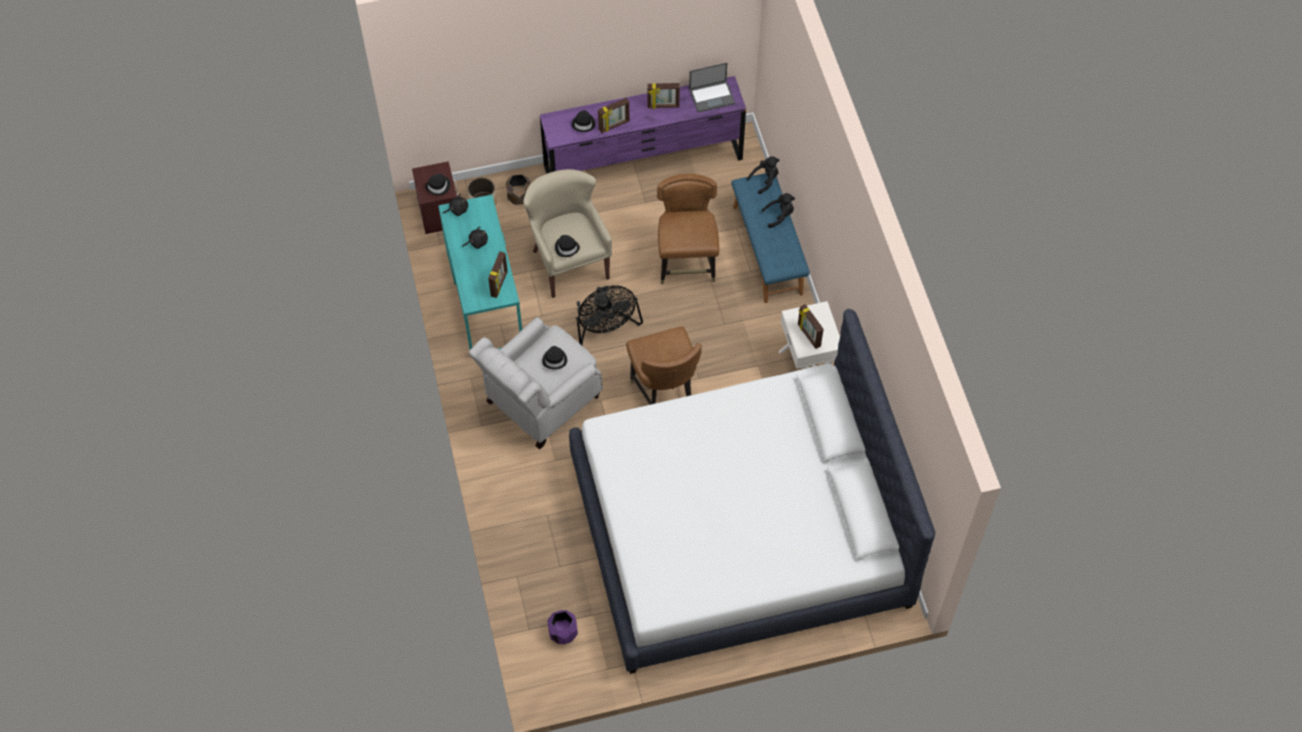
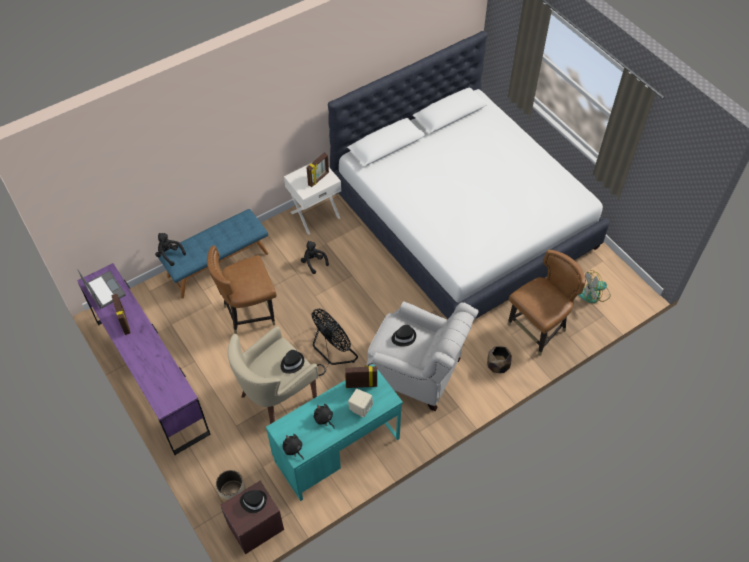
camera: 110 degrees left, 5 degrees down
brown planter [506,174,531,205] -> brown planter moved to [487,346,512,373]
purple planter [547,610,578,644] -> fan [578,270,611,303]
black hat [572,110,595,132] -> none
picture frame [598,98,630,133] -> none
brown chair [626,326,702,405] -> brown chair moved to [507,250,586,356]
black plush toy [762,193,795,228] -> black plush toy moved to [301,241,329,274]
none -> beige speaker [348,389,373,417]

